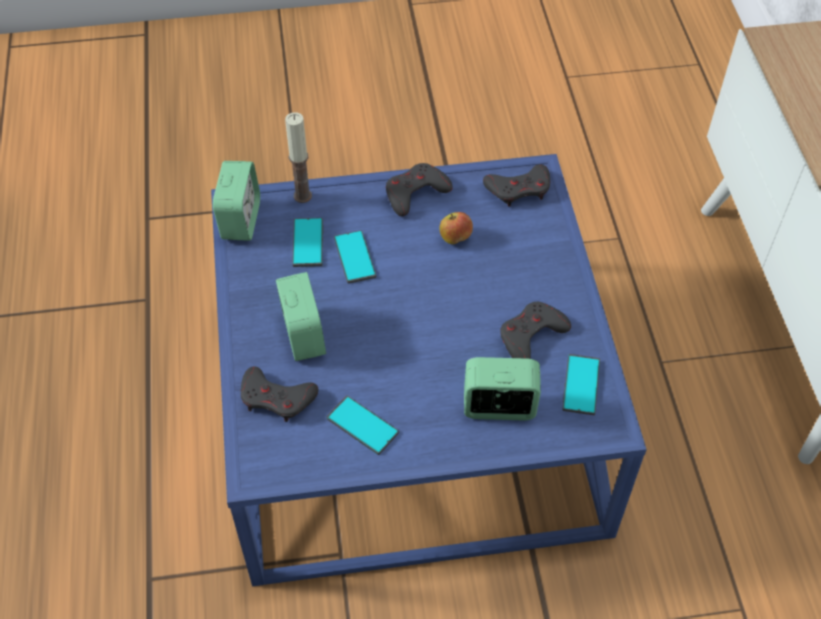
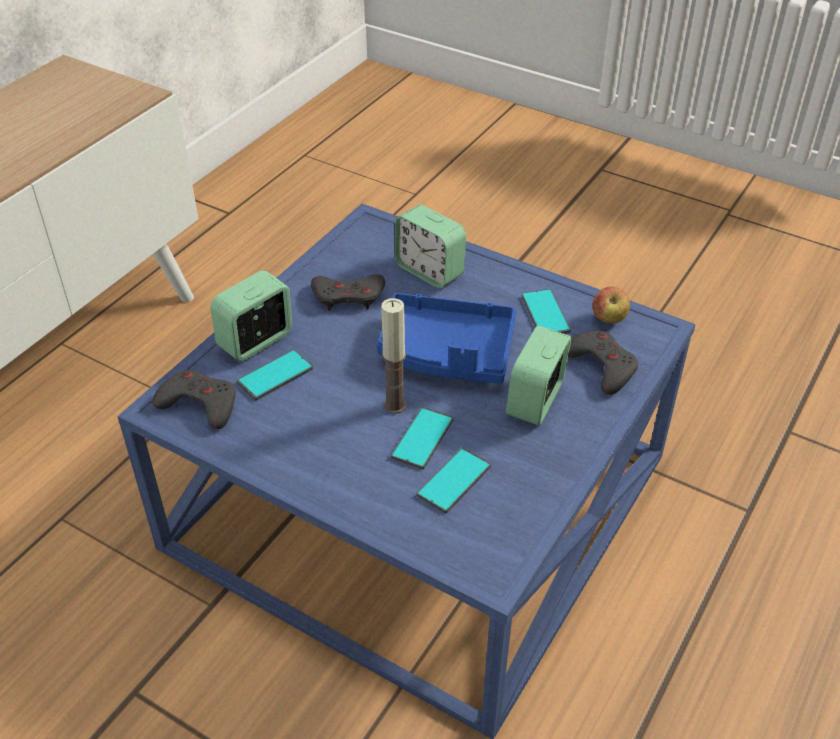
camera: 140 degrees left, 10 degrees down
alarm clock [213,161,260,240] -> alarm clock moved to [210,270,292,361]
candle [285,112,312,203] -> candle moved to [381,298,407,414]
grey game controller [386,163,453,216] -> none
apple [439,212,473,244] -> apple moved to [593,287,630,323]
phone [562,354,600,415] -> phone moved to [237,350,313,400]
none -> blue tray [377,293,516,384]

